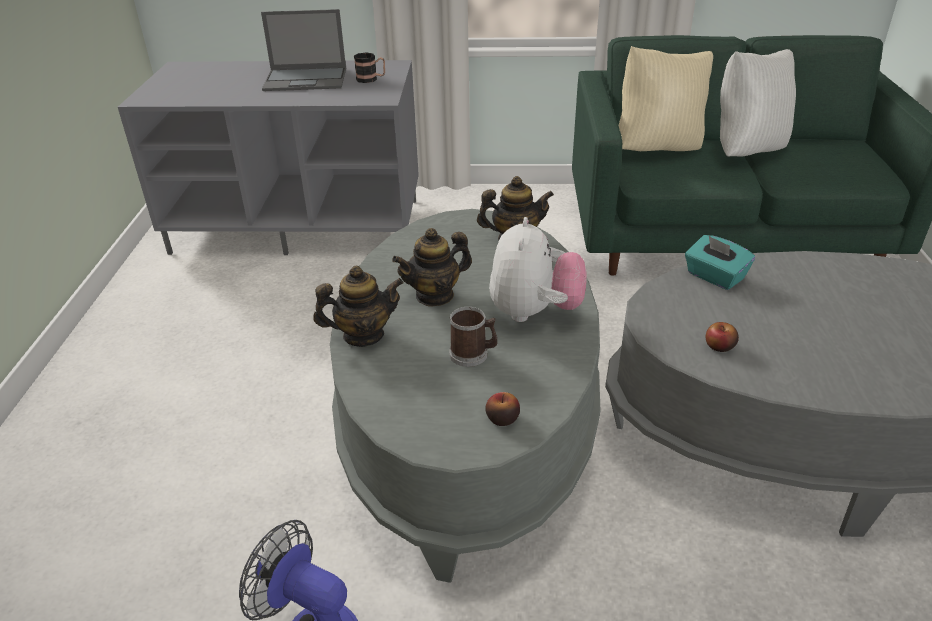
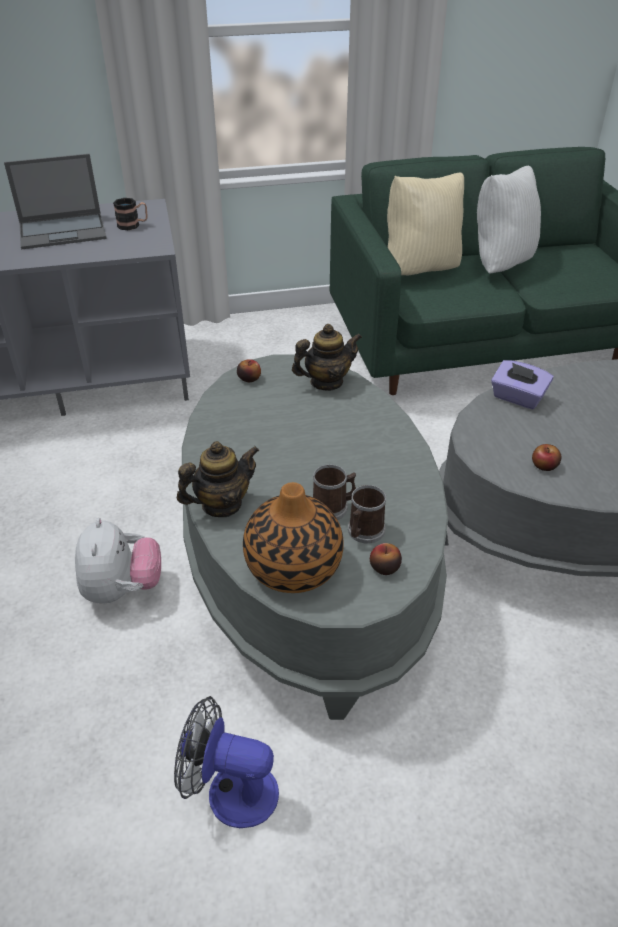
camera: 15 degrees left, 5 degrees up
teapot [392,228,472,307] -> none
plush toy [489,217,587,322] -> plush toy moved to [75,518,161,604]
turquoise tissue box [685,235,755,290] -> purple tissue box [491,360,554,409]
none -> apple [237,359,261,382]
none -> vase [243,482,344,593]
none -> mug [348,485,386,544]

